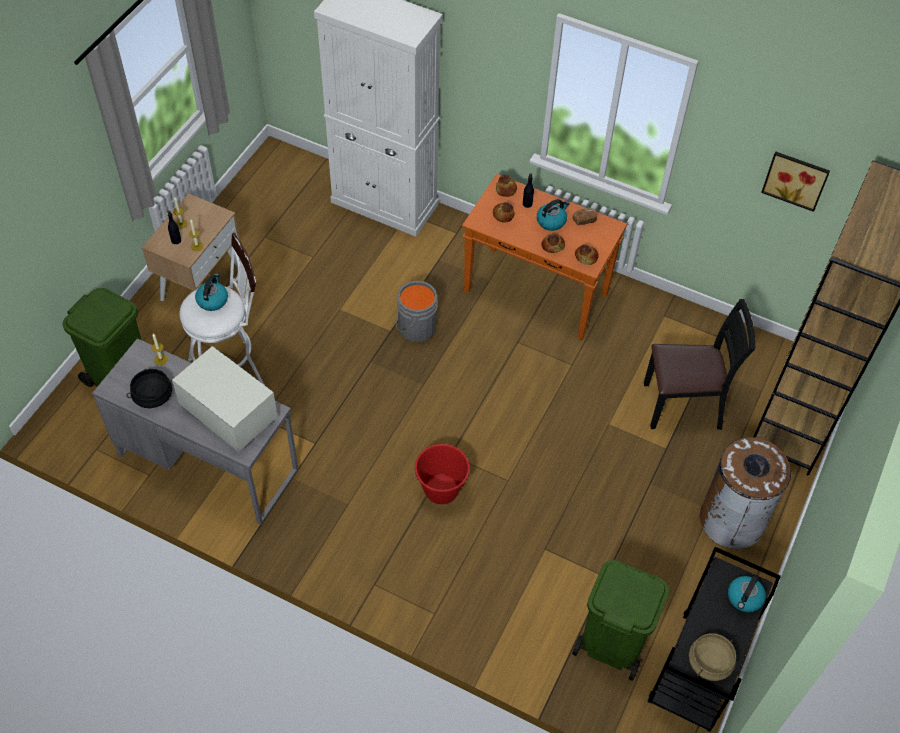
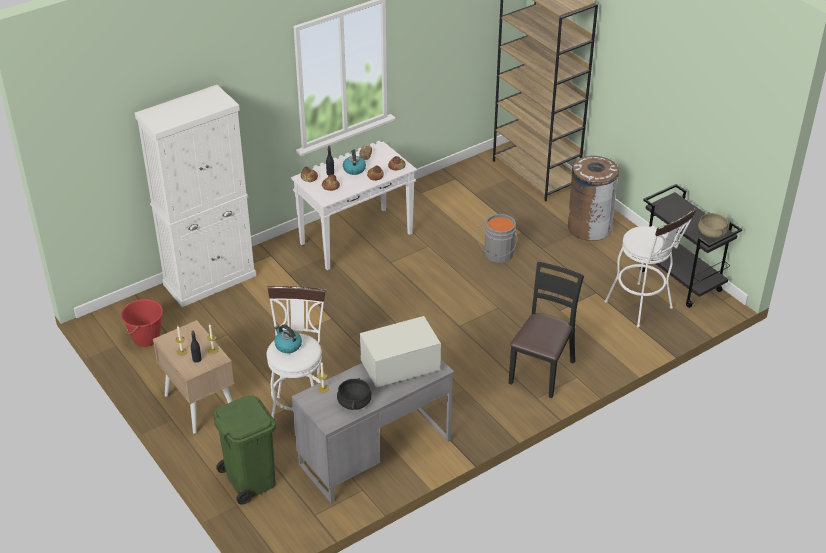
camera: 60 degrees left, 15 degrees down
grey bucket [396,281,438,342] -> grey bucket moved to [477,214,517,263]
red bucket [414,444,470,504] -> red bucket moved to [121,299,163,347]
orange console table [462,174,627,340] -> white console table [291,141,417,270]
green trash can [572,560,669,681] -> white stool [604,208,697,327]
black chair [644,299,756,430] -> black chair moved to [509,262,584,398]
kettle [728,574,766,612] -> none
picture [761,151,830,212] -> none

